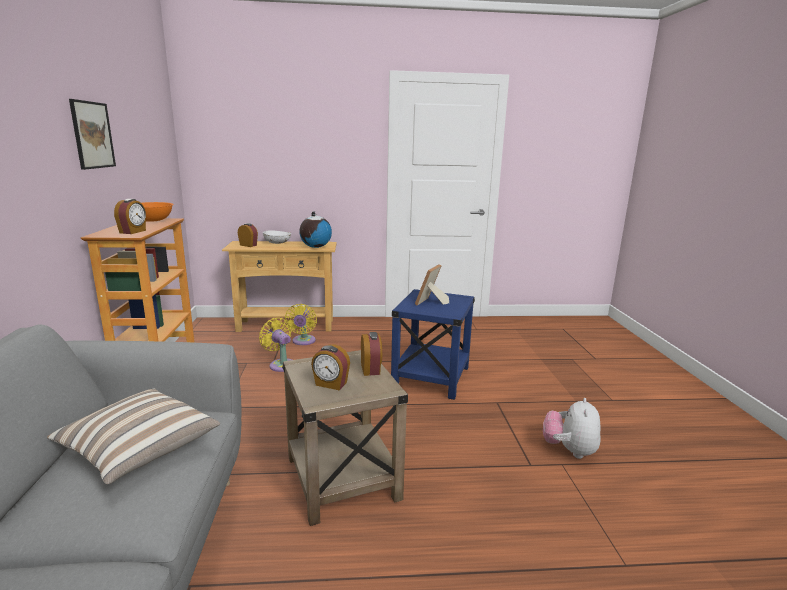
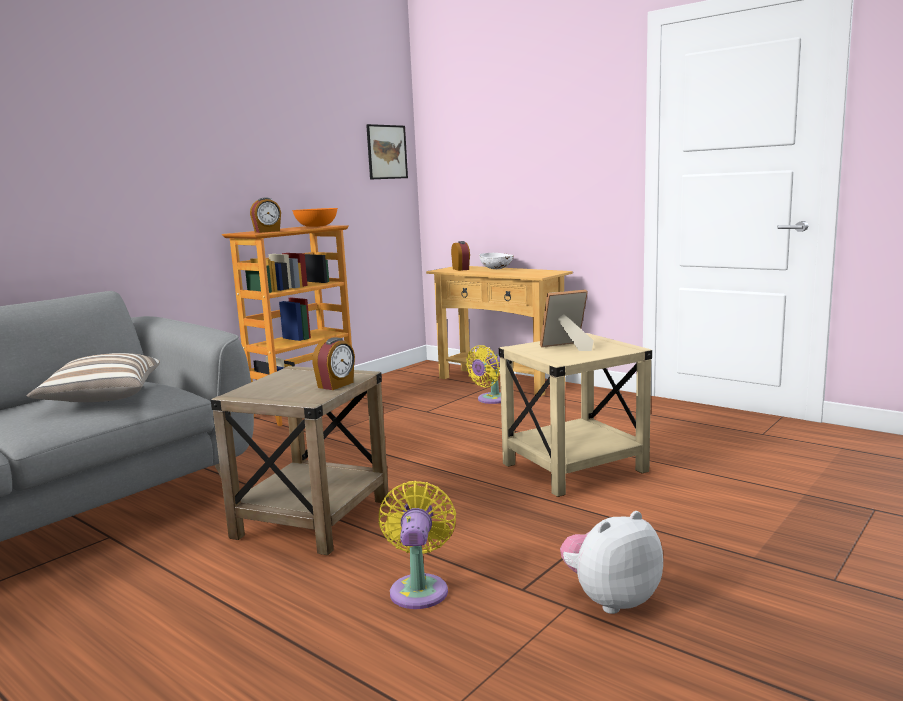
camera: 45 degrees right, 5 degrees down
picture [69,99,116,170] -> picture moved to [366,124,408,180]
yellow fan [259,318,292,372] -> yellow fan moved to [379,481,456,609]
globe [299,211,332,248] -> none
alarm clock [311,344,350,390] -> none
blue side table [391,289,475,400] -> beige side table [499,333,652,497]

